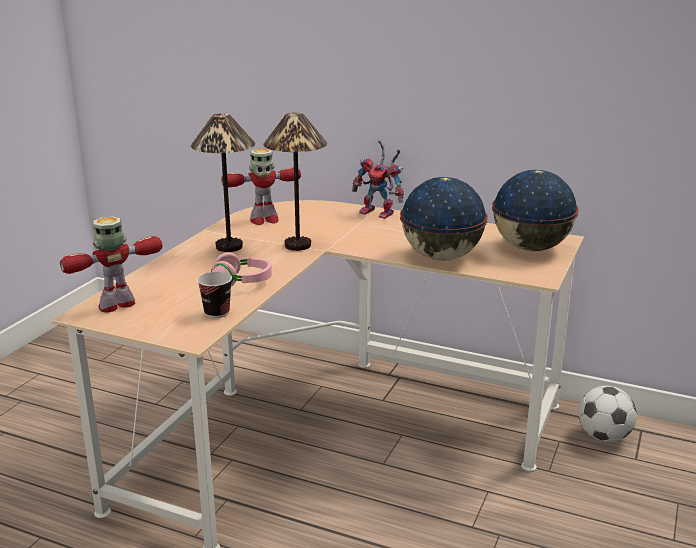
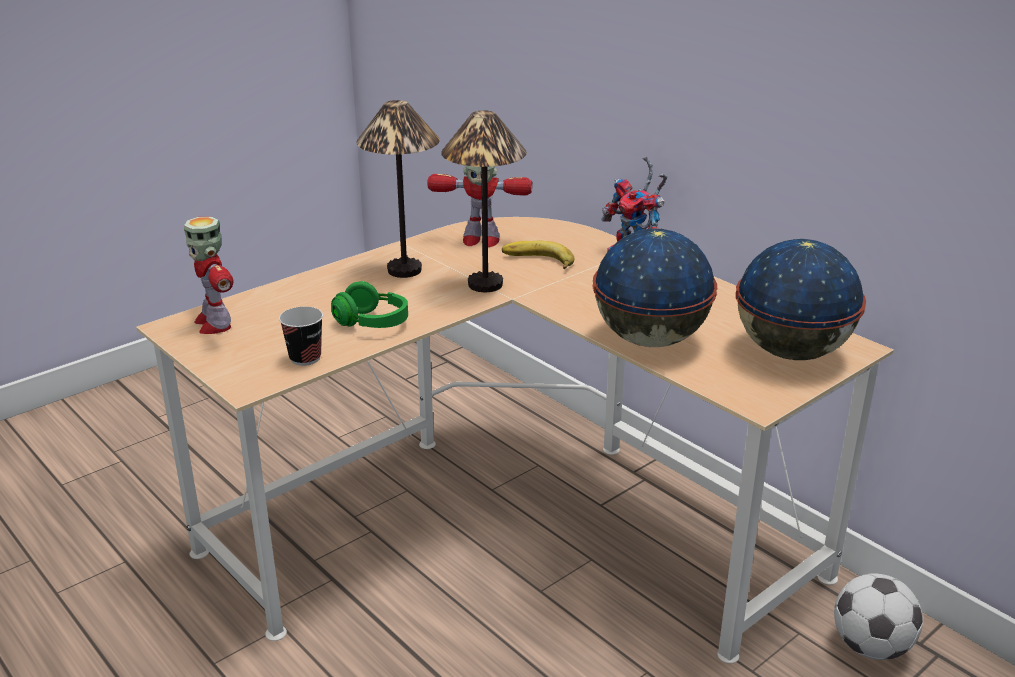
camera: 25 degrees right, 5 degrees up
toy robot [60,216,163,312] -> toy robot turned 105 degrees counterclockwise [184,216,233,334]
pink headphones [211,252,272,286] -> green headphones [331,281,408,328]
none -> banana [502,240,574,269]

